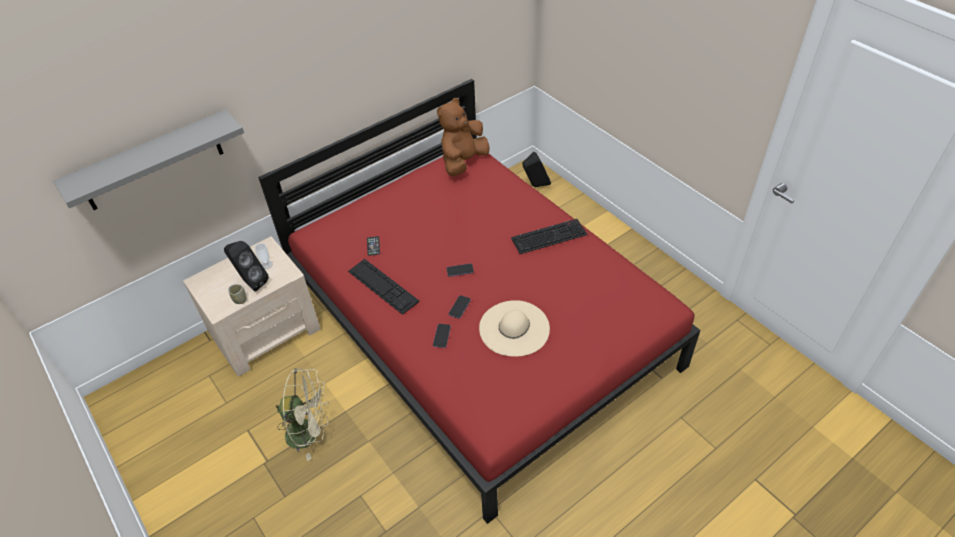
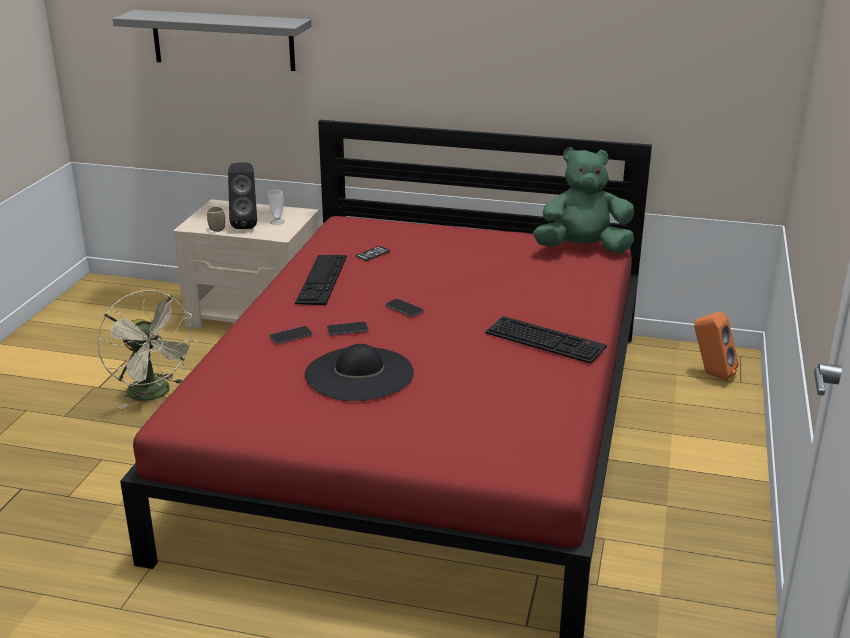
camera: 50 degrees right, 20 degrees down
brown plush toy [437,98,489,176] -> green plush toy [533,147,634,253]
beige hat [479,300,550,357] -> black hat [305,344,414,401]
black speaker [523,152,551,187] -> orange speaker [694,311,739,381]

